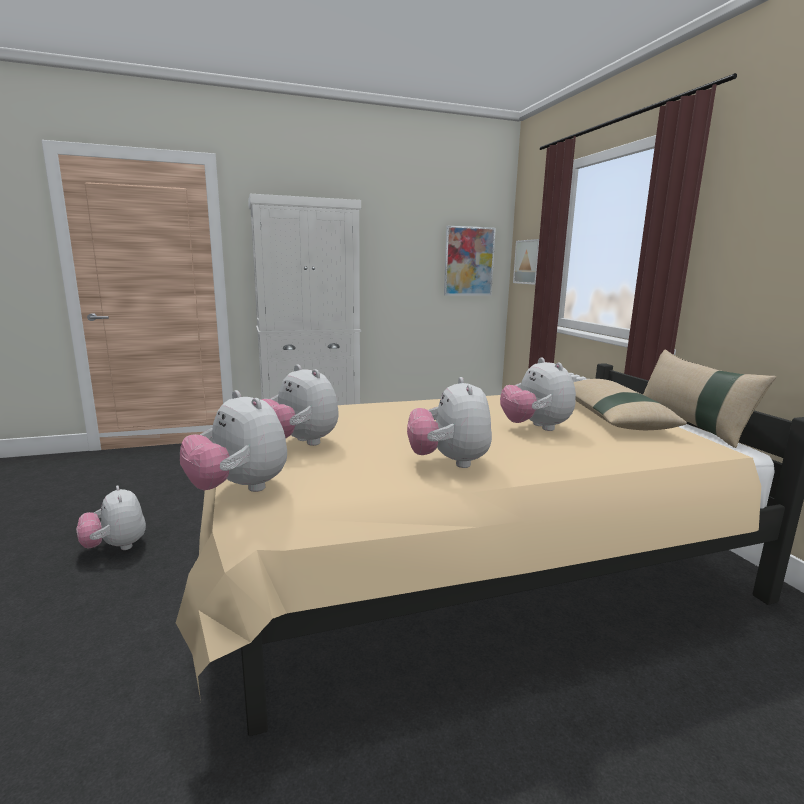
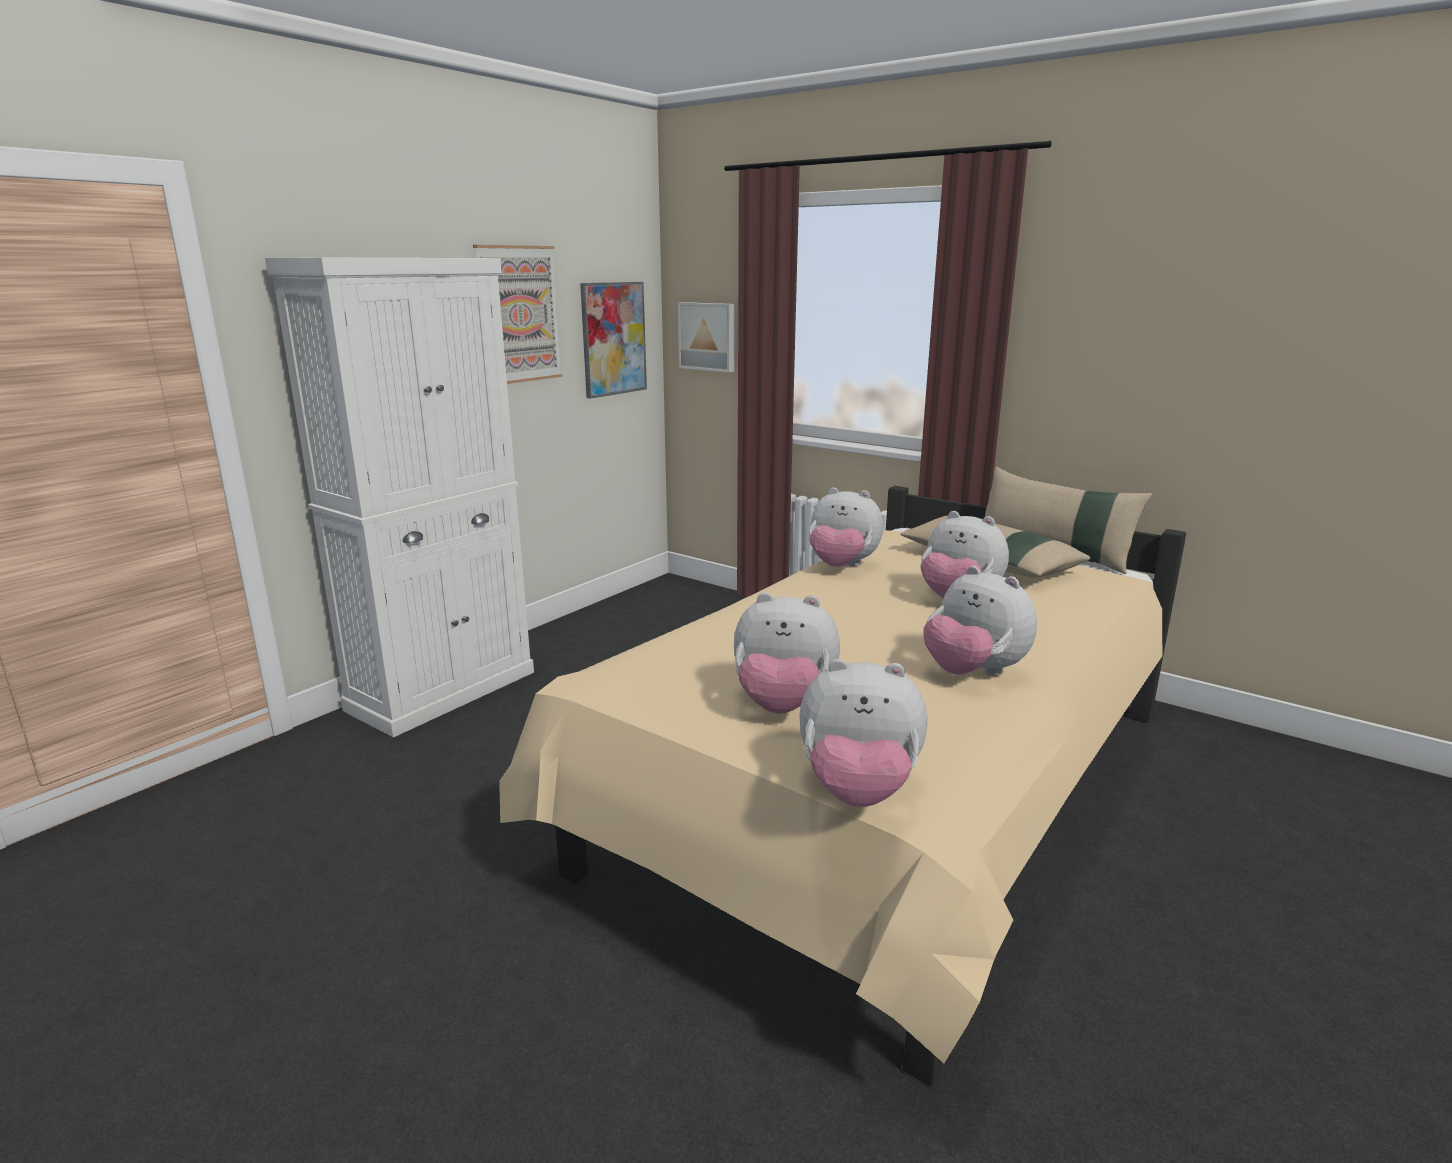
camera: 35 degrees left, 5 degrees up
plush toy [77,486,146,550] -> plush toy moved to [809,487,883,567]
none -> picture [473,245,562,384]

